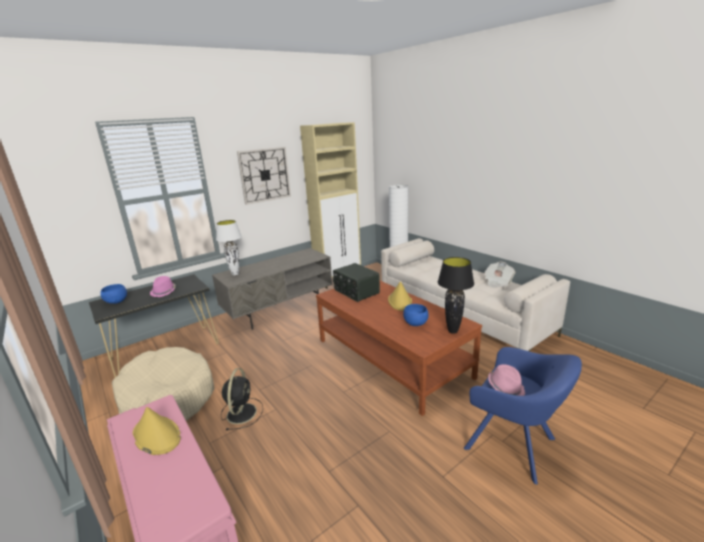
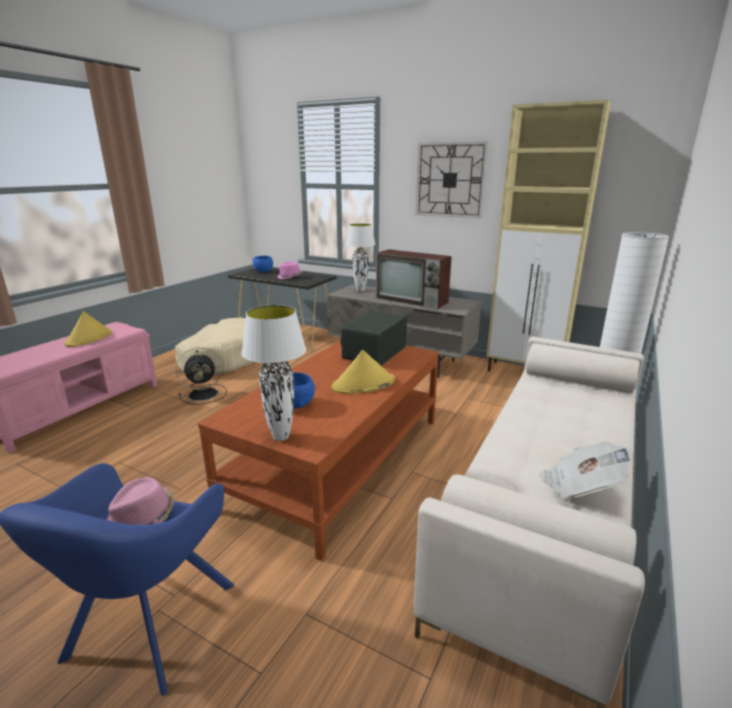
camera: 65 degrees right, 0 degrees up
black table lamp [438,257,474,334] -> white table lamp [241,305,306,441]
none -> television [376,249,452,309]

